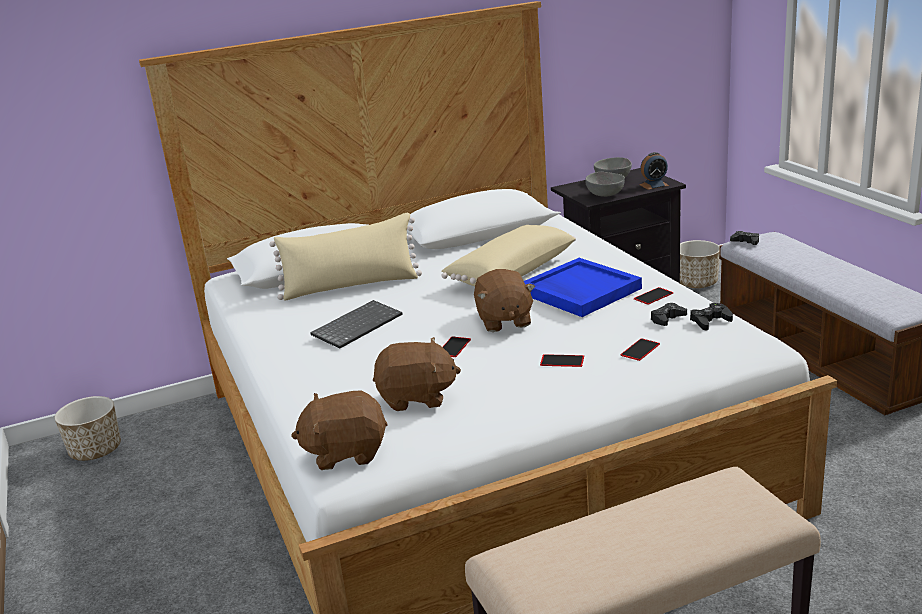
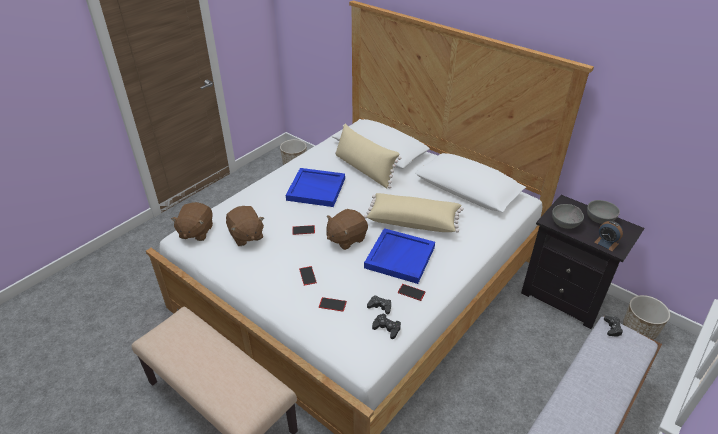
camera: 60 degrees right, 15 degrees up
brown plush toy [291,390,388,470] -> brown plush toy turned 135 degrees counterclockwise [171,202,213,241]
keyboard [310,300,402,349] -> blue tray [286,168,345,207]

